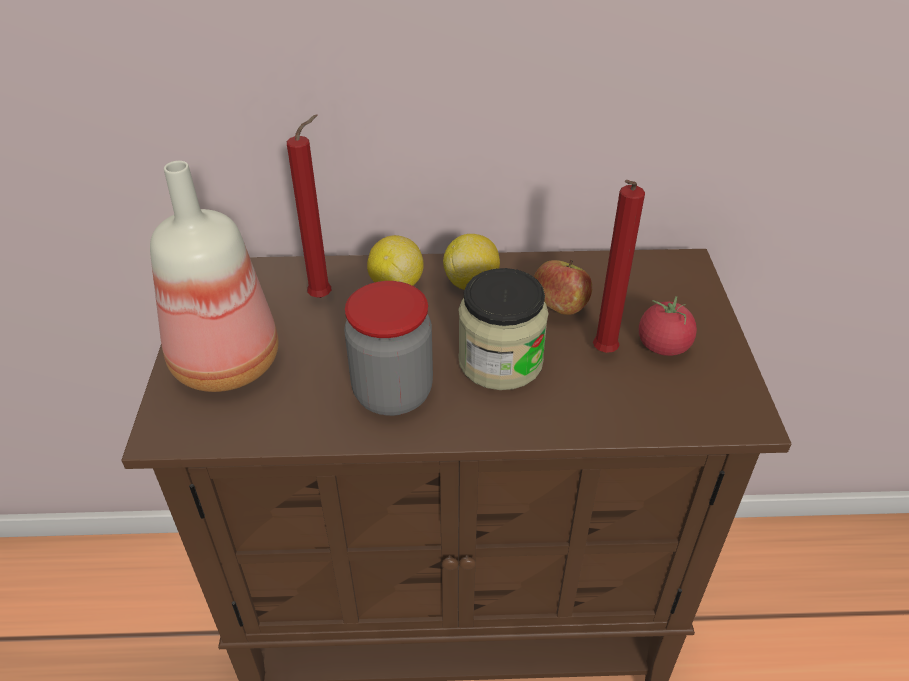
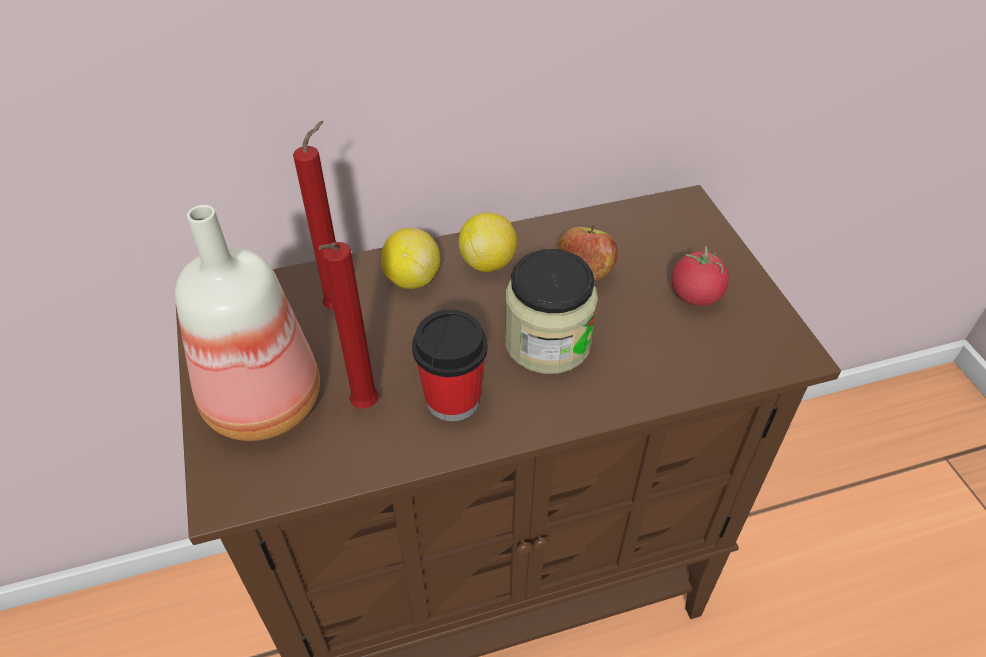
camera: 15 degrees left, 5 degrees up
jar [344,281,433,416] -> cup [412,309,488,421]
red candle [593,180,645,353] -> red candle moved to [318,242,379,409]

